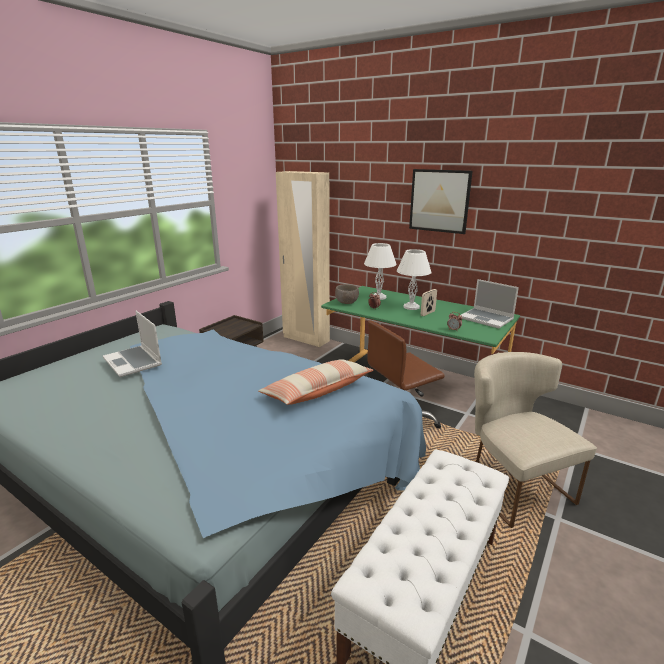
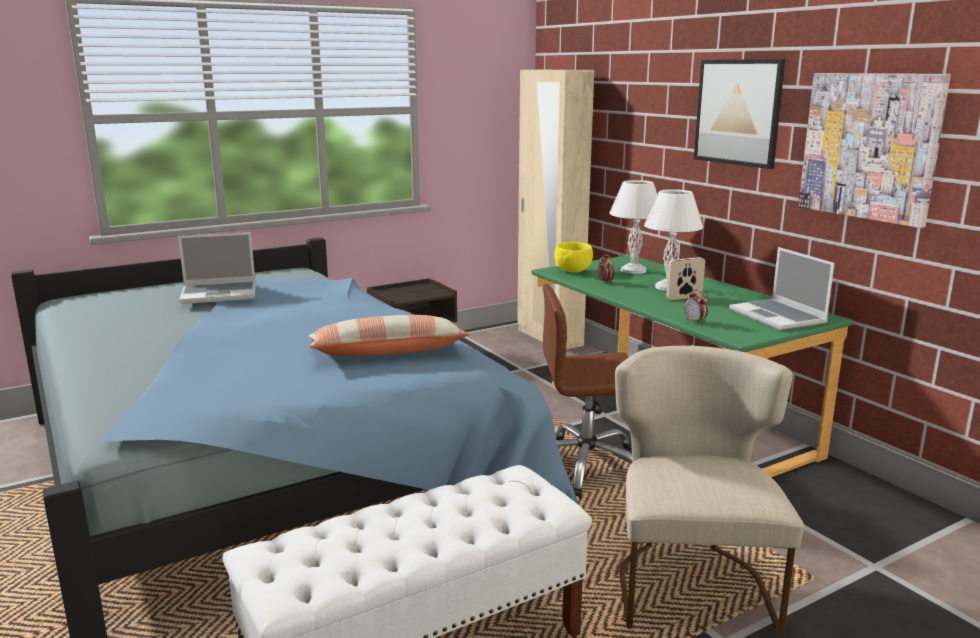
camera: 25 degrees right, 5 degrees down
laptop [103,311,162,377] -> laptop turned 90 degrees counterclockwise [178,232,256,304]
brown bowl [335,284,359,304] -> yellow bowl [554,242,593,273]
none -> picture [798,73,951,228]

